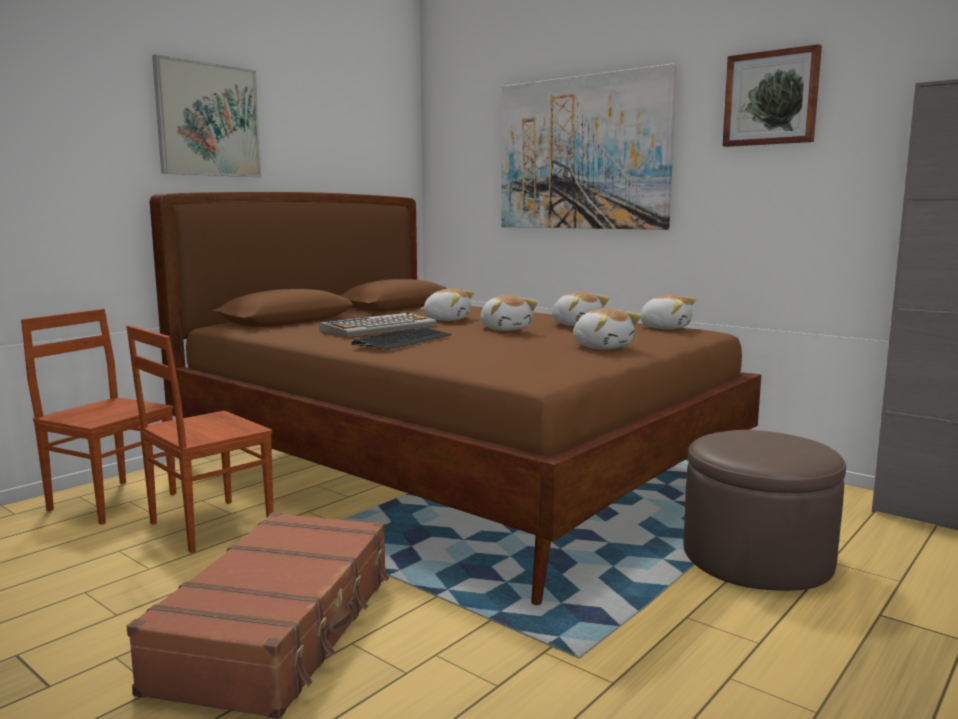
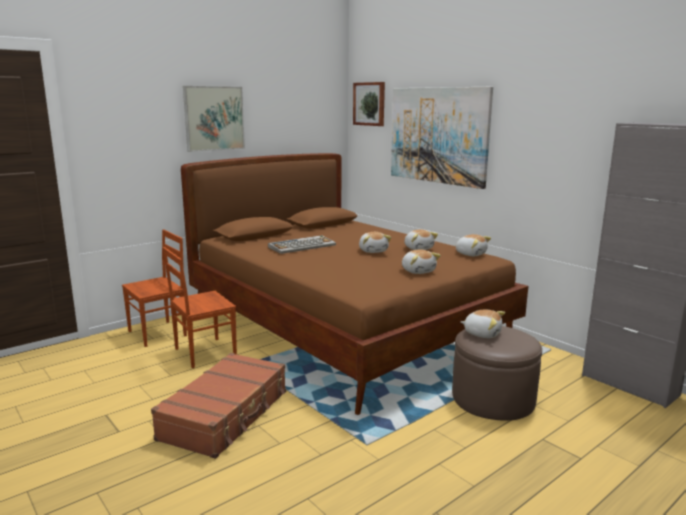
camera: 10 degrees right, 5 degrees up
brown chair [21,309,176,525] -> brown chair turned 105 degrees clockwise [122,229,187,347]
keyboard [351,326,452,350] -> none
plush toy [420,288,474,321] -> plush toy moved to [461,309,505,338]
picture [722,44,822,147] -> picture moved to [353,82,385,126]

